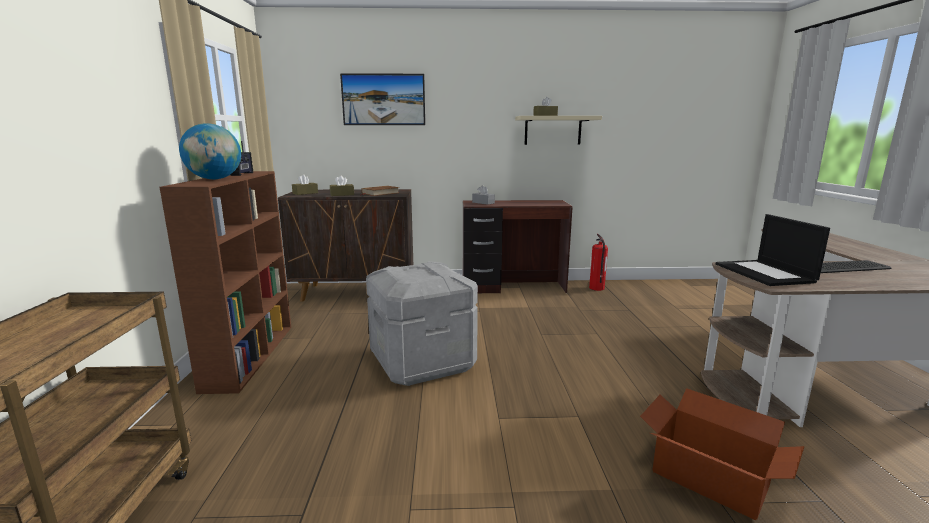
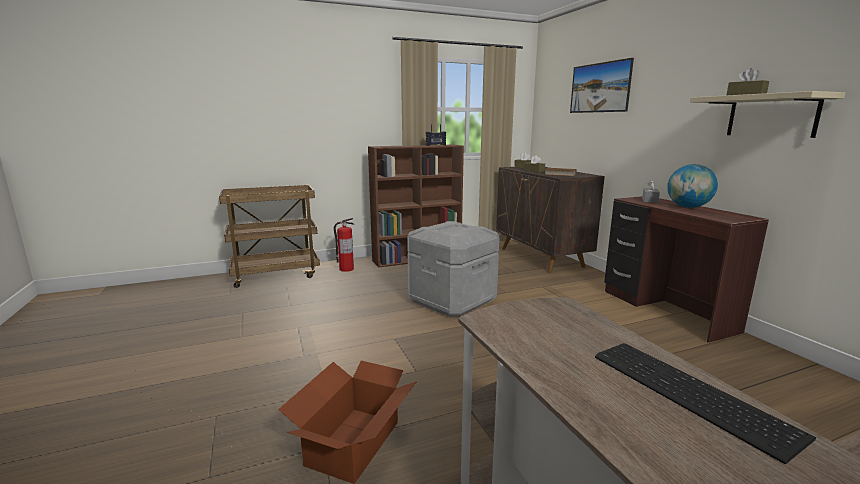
camera: 70 degrees right, 0 degrees up
globe [179,123,241,179] -> globe moved to [667,164,718,208]
fire extinguisher [589,234,608,291] -> fire extinguisher moved to [334,218,354,272]
laptop [716,214,830,286] -> none

